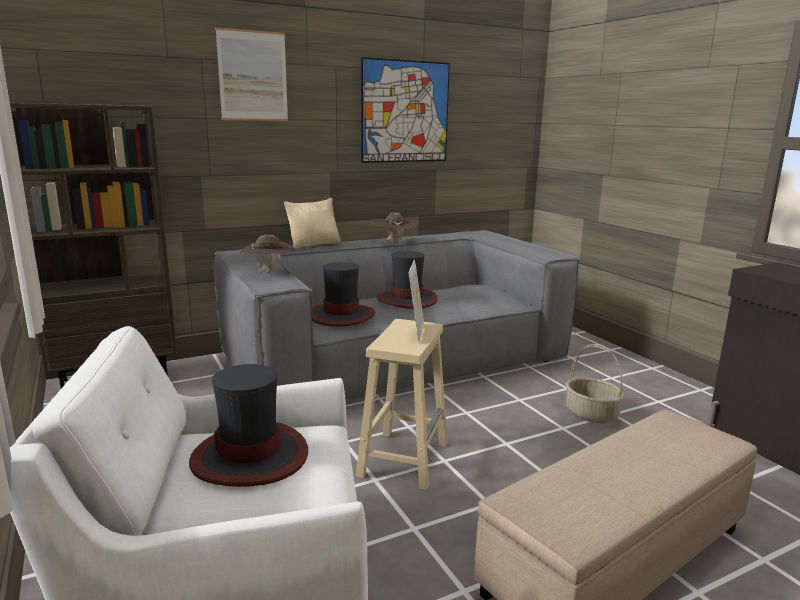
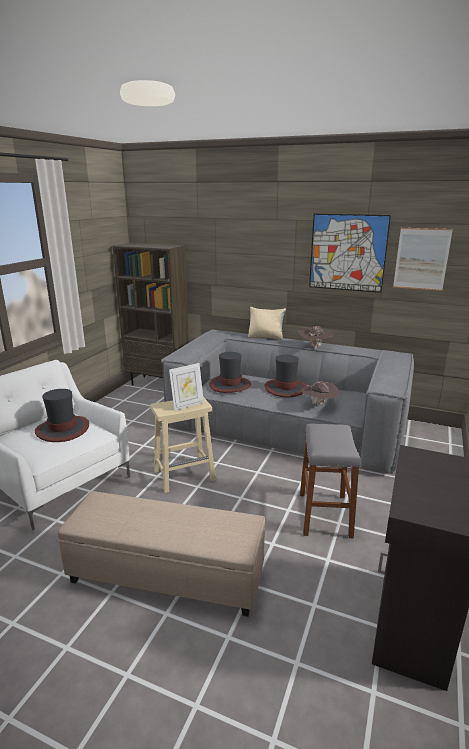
camera: 50 degrees right, 5 degrees up
picture [216,27,288,121] -> picture moved to [393,228,453,291]
brown hat [240,235,296,273] -> brown hat moved to [301,381,339,405]
basket [566,344,625,423] -> grey stool [300,424,361,538]

